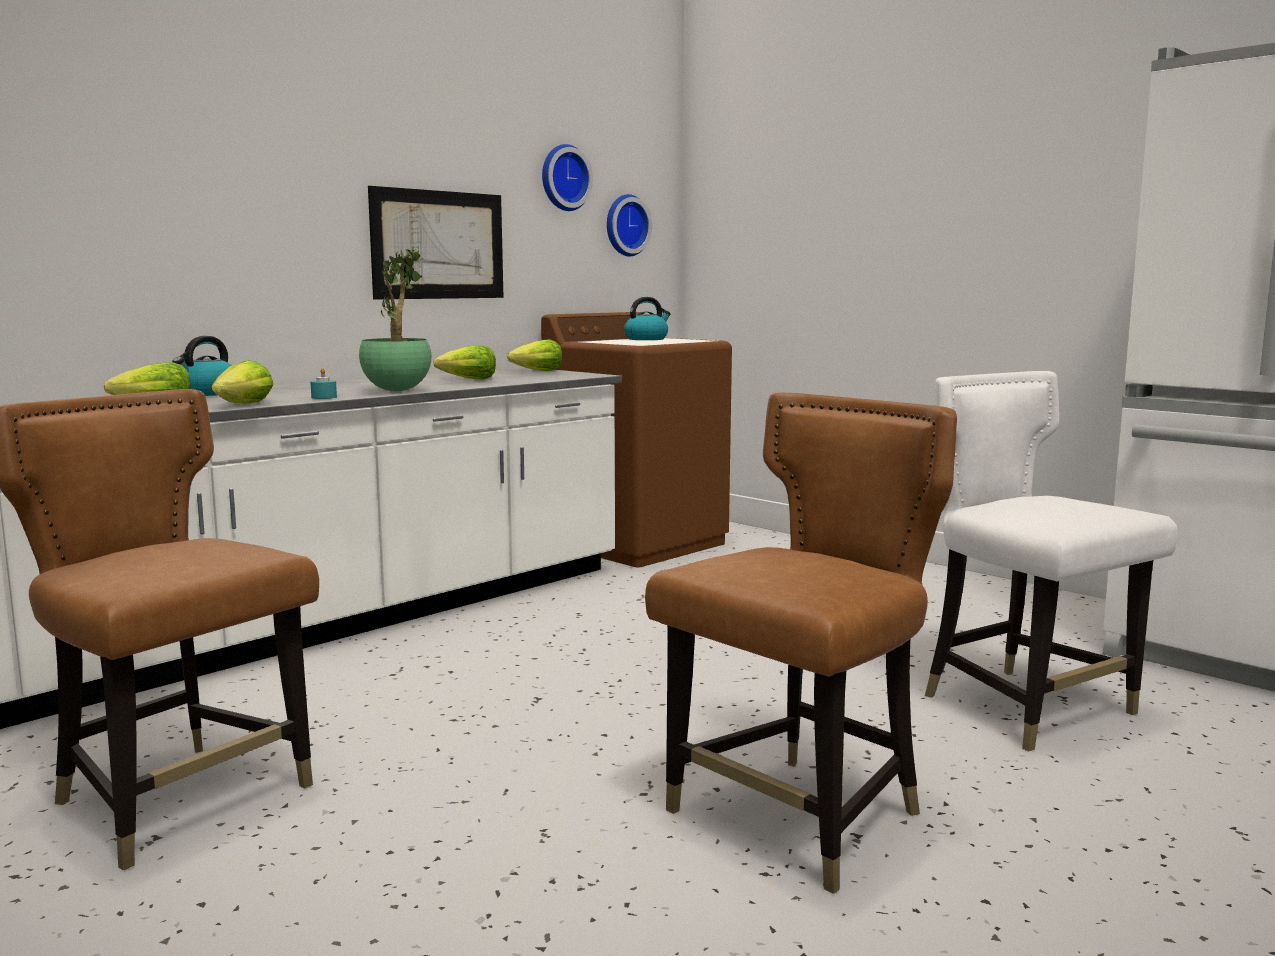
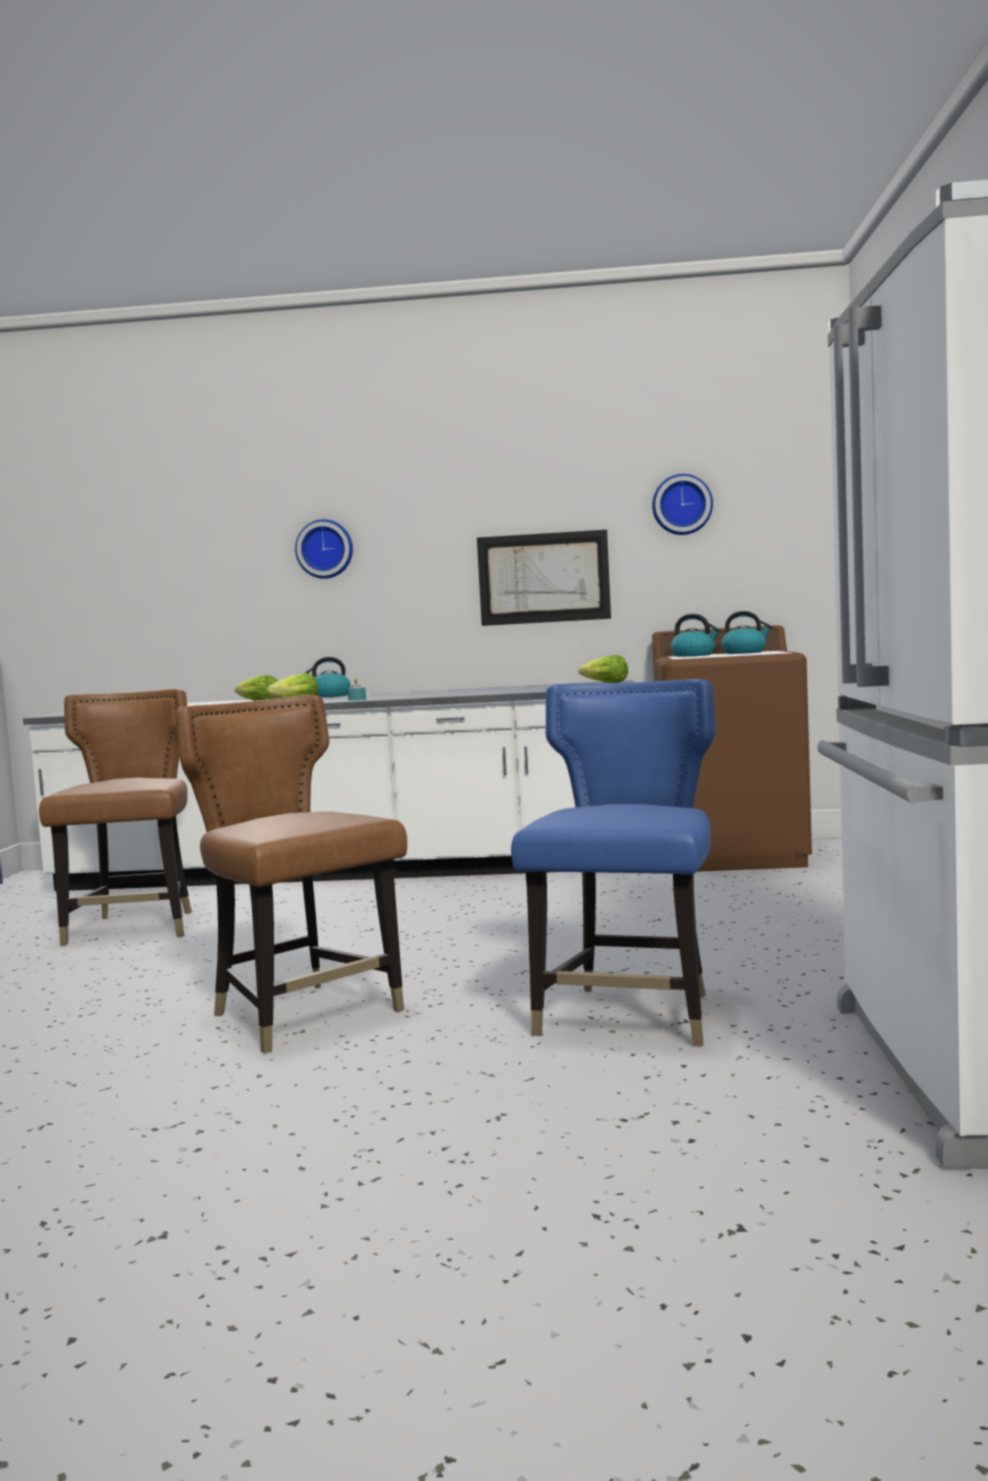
camera: 50 degrees right, 5 degrees down
potted plant [359,249,432,391] -> none
lettuce [434,345,496,380] -> none
wall clock [607,194,652,257] -> wall clock moved to [295,519,353,579]
brown chair [645,392,957,894] -> brown chair turned 135 degrees counterclockwise [176,695,407,1053]
white chair [925,371,1178,752] -> blue chair [511,679,715,1047]
none -> kettle [671,614,720,657]

